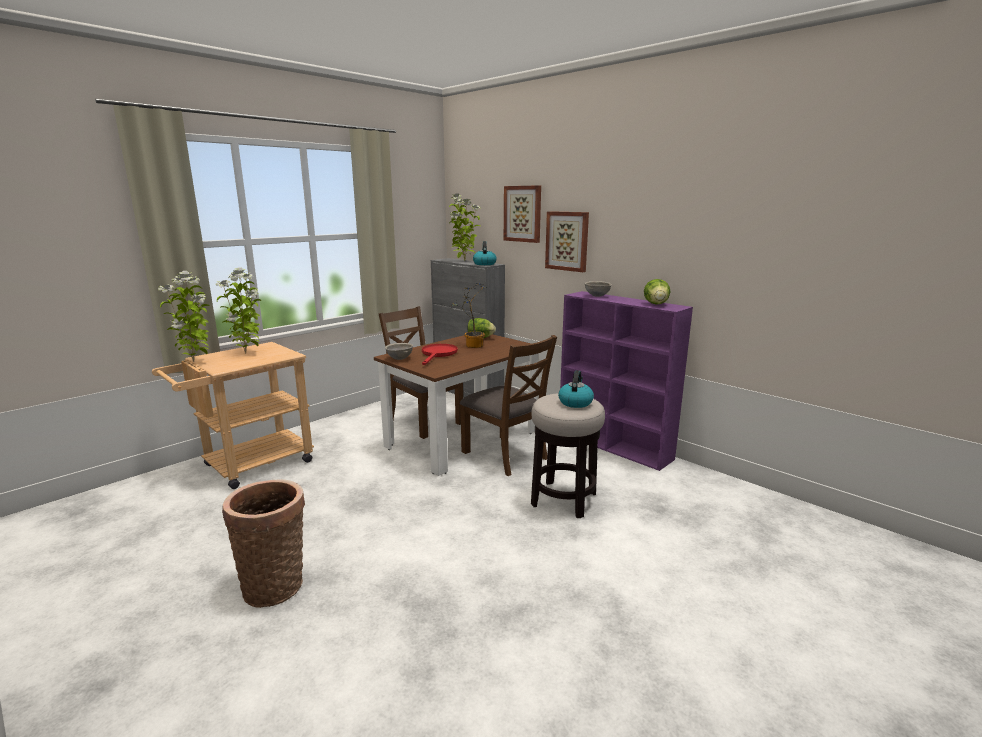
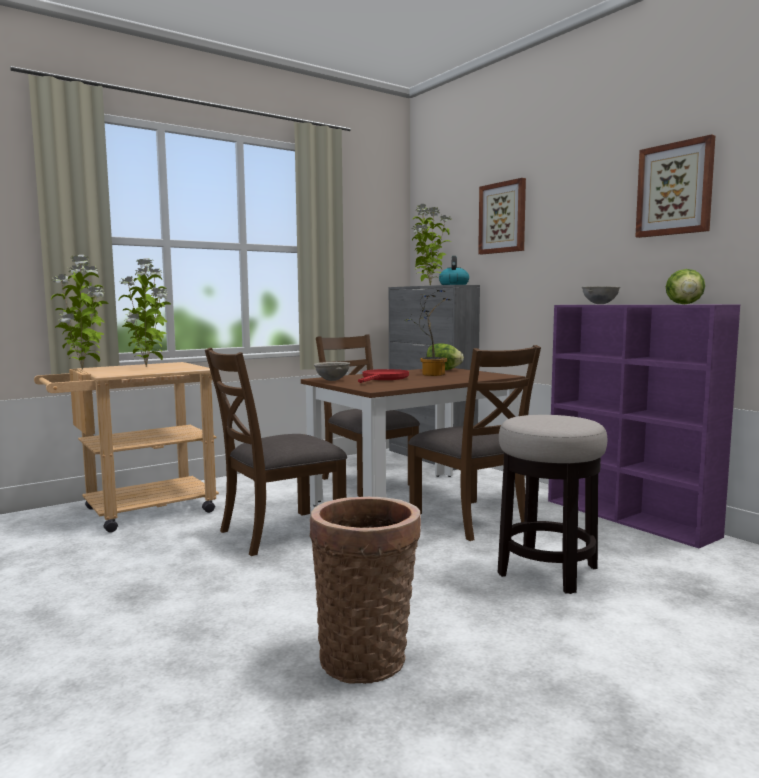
camera: 10 degrees right, 10 degrees down
basket [222,479,305,608] -> basket moved to [310,497,421,684]
picture [545,211,589,272] -> picture moved to [635,134,715,238]
kettle [558,370,594,408] -> none
none -> brown chair [205,348,347,556]

